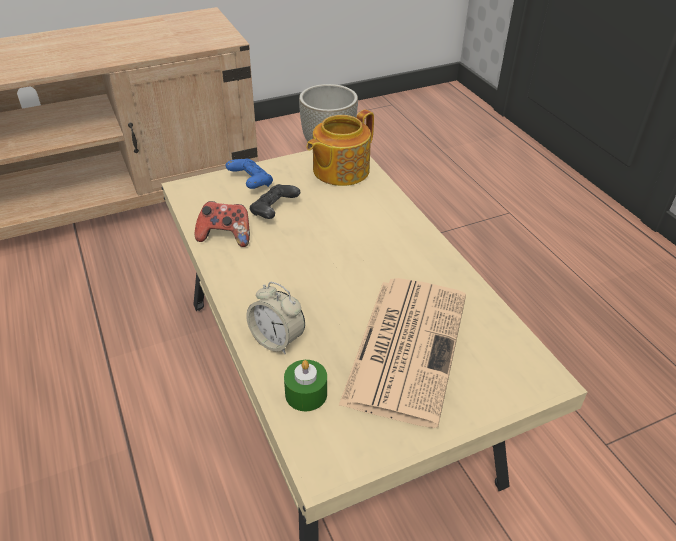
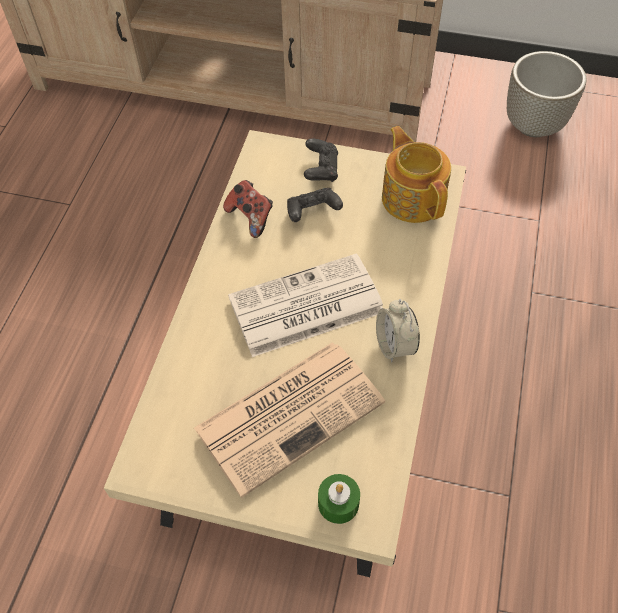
camera: 40 degrees right, 15 degrees up
blue game controller [226,158,273,189] -> black game controller [304,139,338,182]
alarm clock [246,282,305,354] -> alarm clock moved to [376,299,420,362]
green candle [284,360,327,411] -> green candle moved to [318,474,360,524]
teapot [306,110,374,186] -> teapot turned 75 degrees clockwise [382,126,451,223]
none -> newspaper [228,253,383,357]

